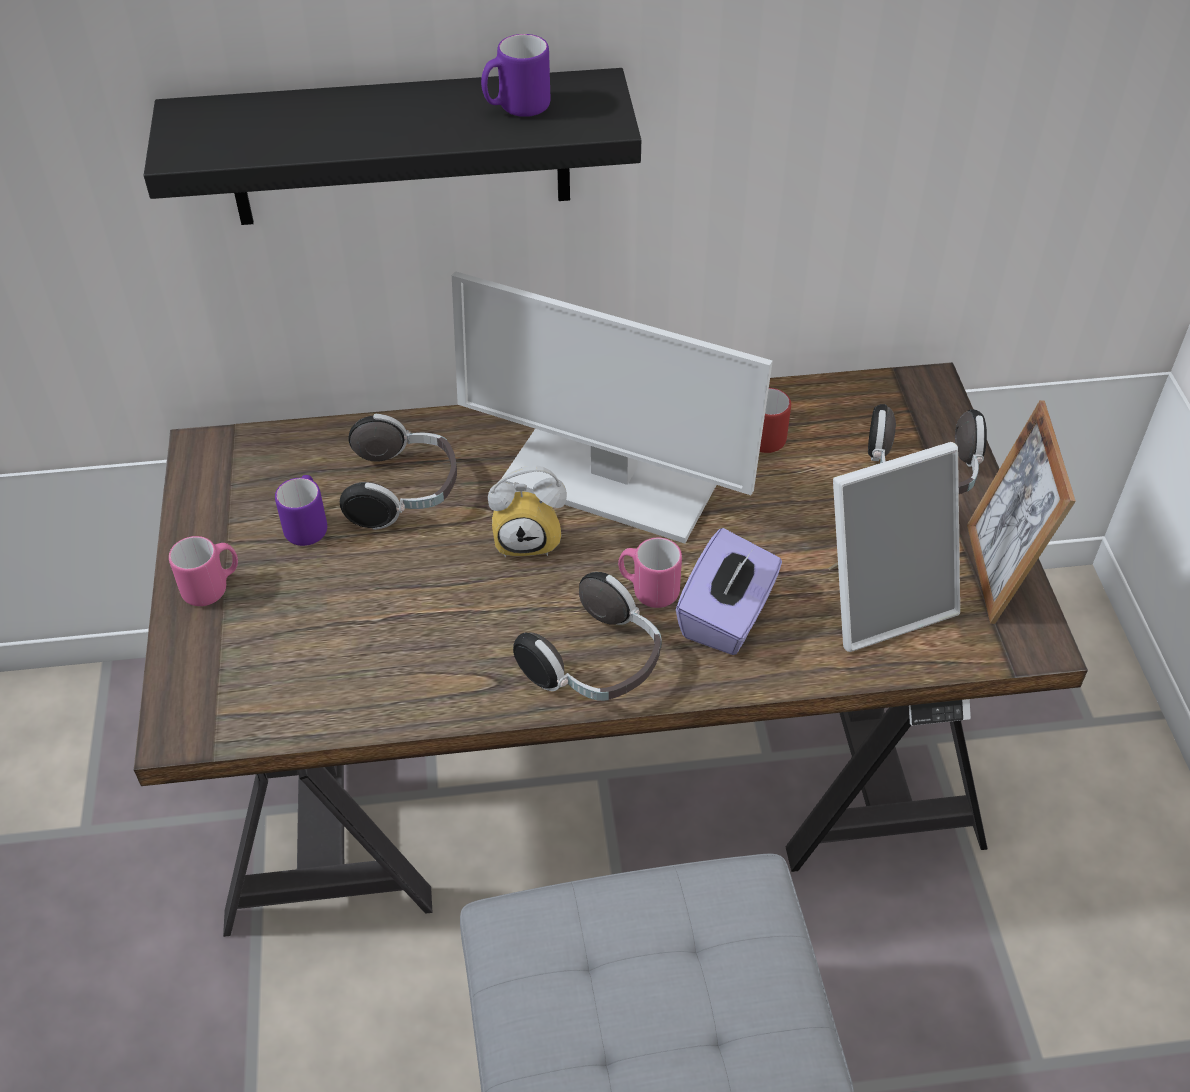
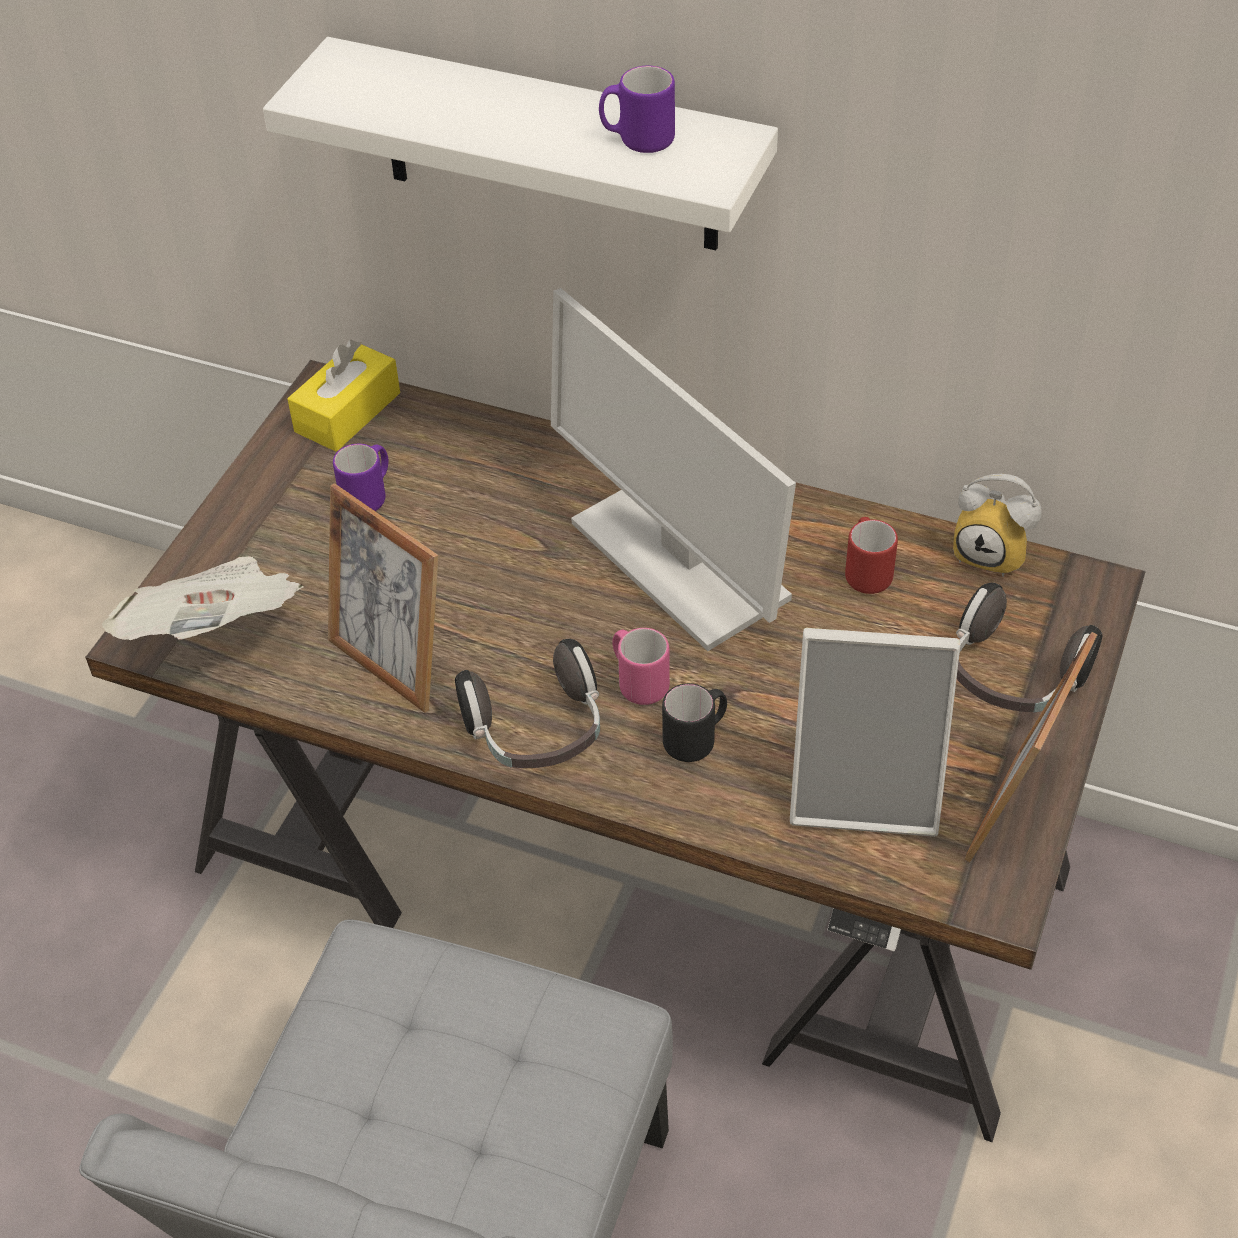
camera: 30 degrees right, 0 degrees up
black shelf [144,68,641,225] -> white shelf [263,37,778,250]
pink mug [169,536,238,606] -> none
headphones [340,414,457,530] -> none
alarm clock [488,465,567,557] -> alarm clock moved to [953,474,1042,577]
purple tissue box [676,528,782,655] -> black mug [662,683,727,762]
none -> newspaper [102,556,303,640]
none -> yellow tissue box [287,339,400,452]
none -> picture frame [328,483,439,713]

